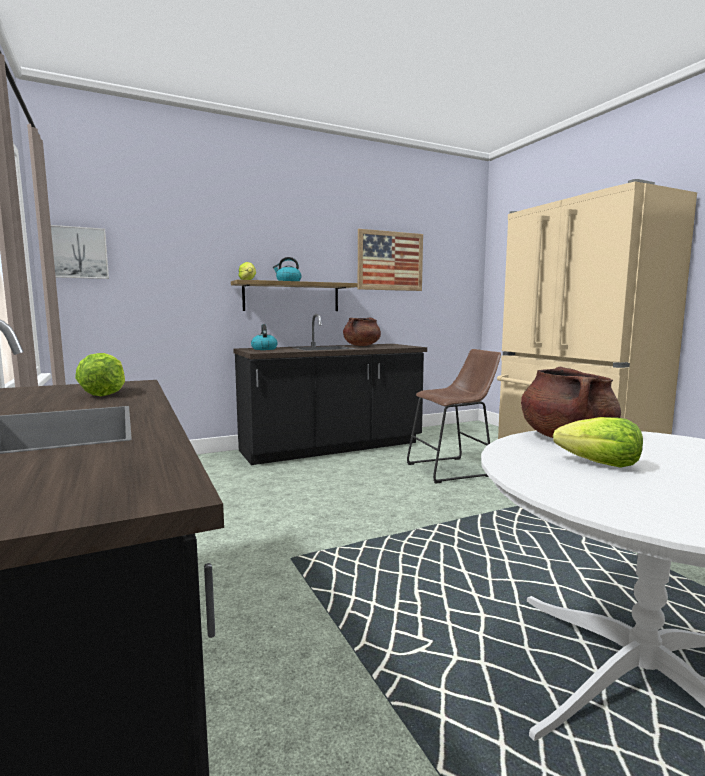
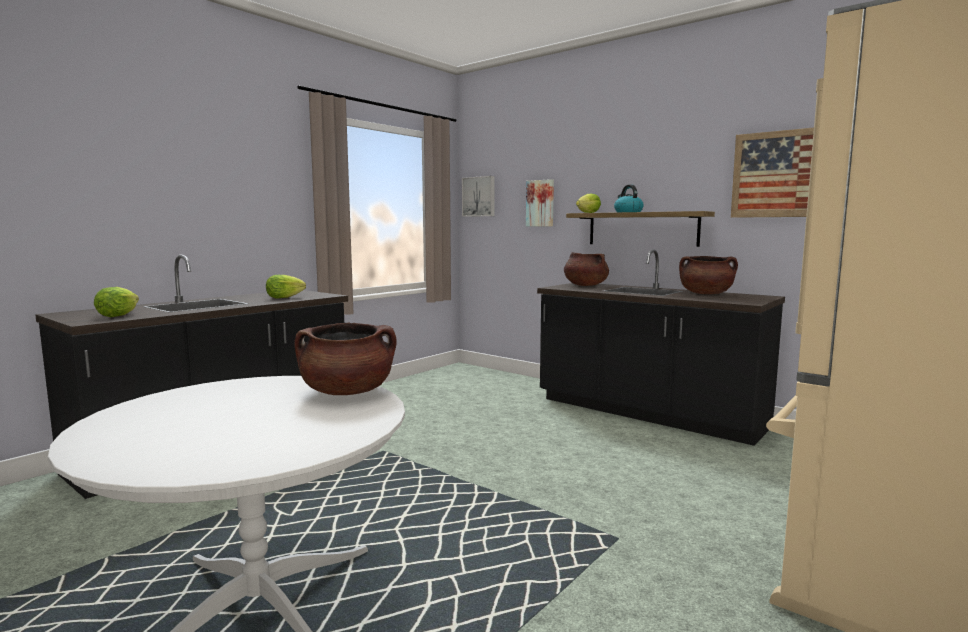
camera: 65 degrees right, 0 degrees up
kettle [251,324,278,350] -> brown cooking pot [564,252,609,286]
brown stool [407,349,501,484] -> none
lettuce [553,417,643,468] -> lettuce moved to [94,287,139,317]
none -> picture [526,179,554,226]

